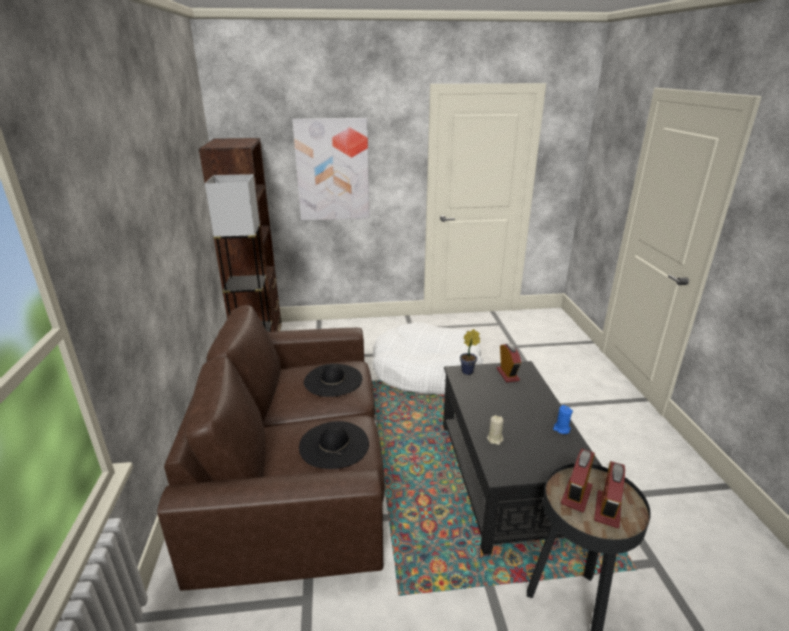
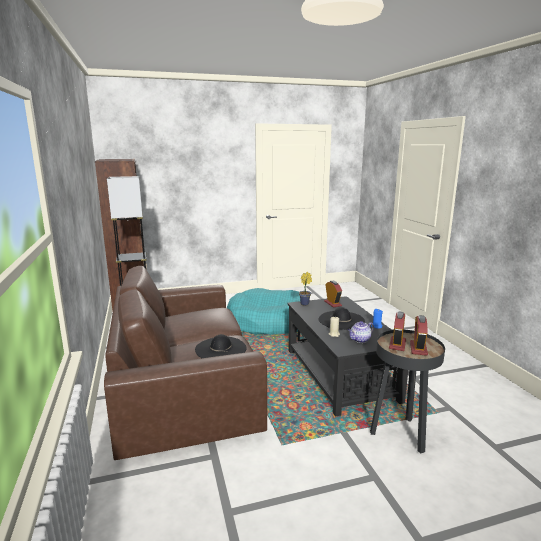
camera: 10 degrees left, 10 degrees down
picture [292,118,369,220] -> none
black hat [304,364,362,397] -> black hat moved to [319,307,365,330]
white dog bed [372,322,483,395] -> turquoise dog bed [227,288,300,335]
none -> teapot [348,321,374,343]

